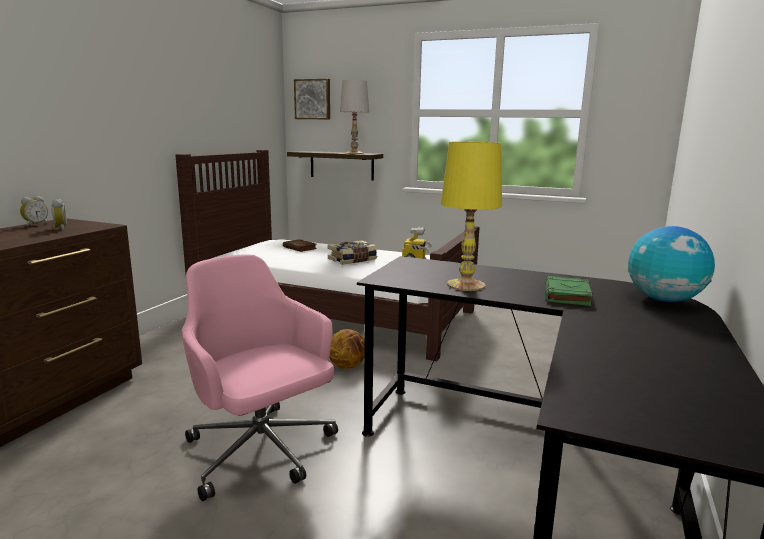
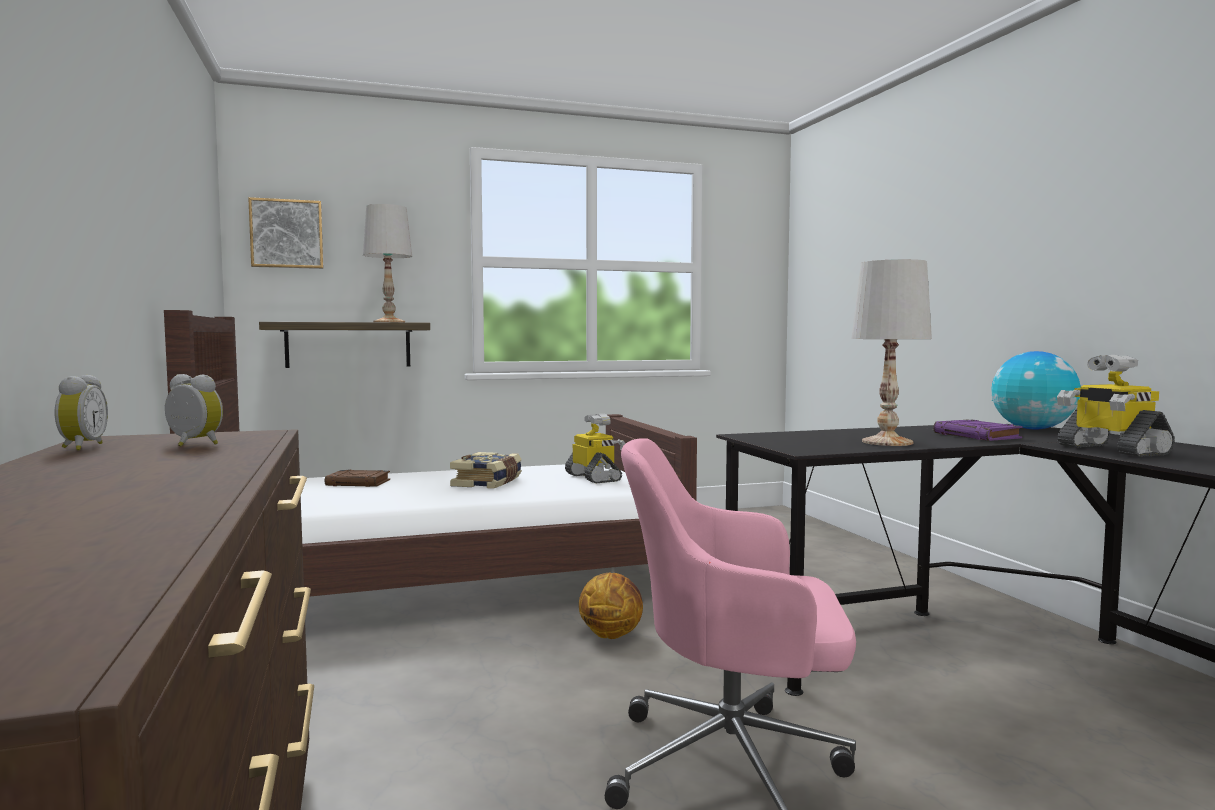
camera: 40 degrees left, 10 degrees down
yellow table lamp [441,142,502,291] -> white table lamp [851,259,932,446]
green book [545,276,593,306] -> purple book [933,420,1023,441]
none -> toy robot [1057,355,1175,457]

